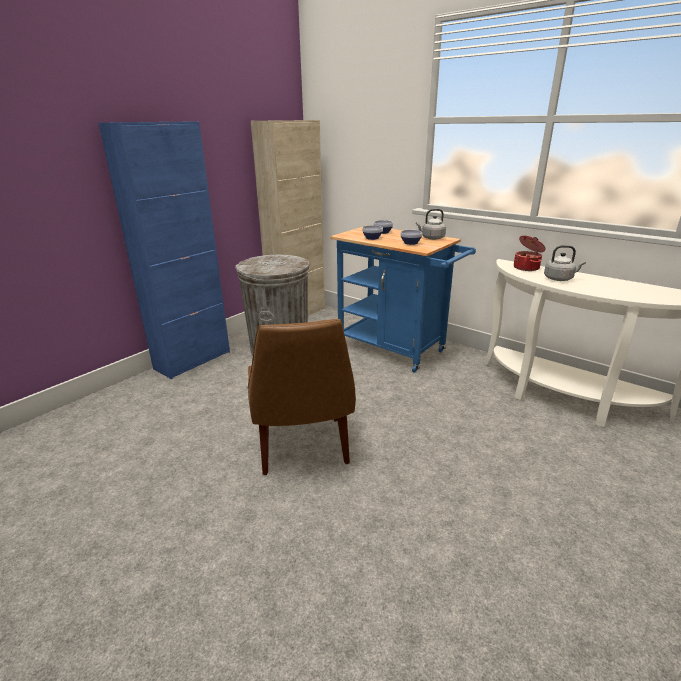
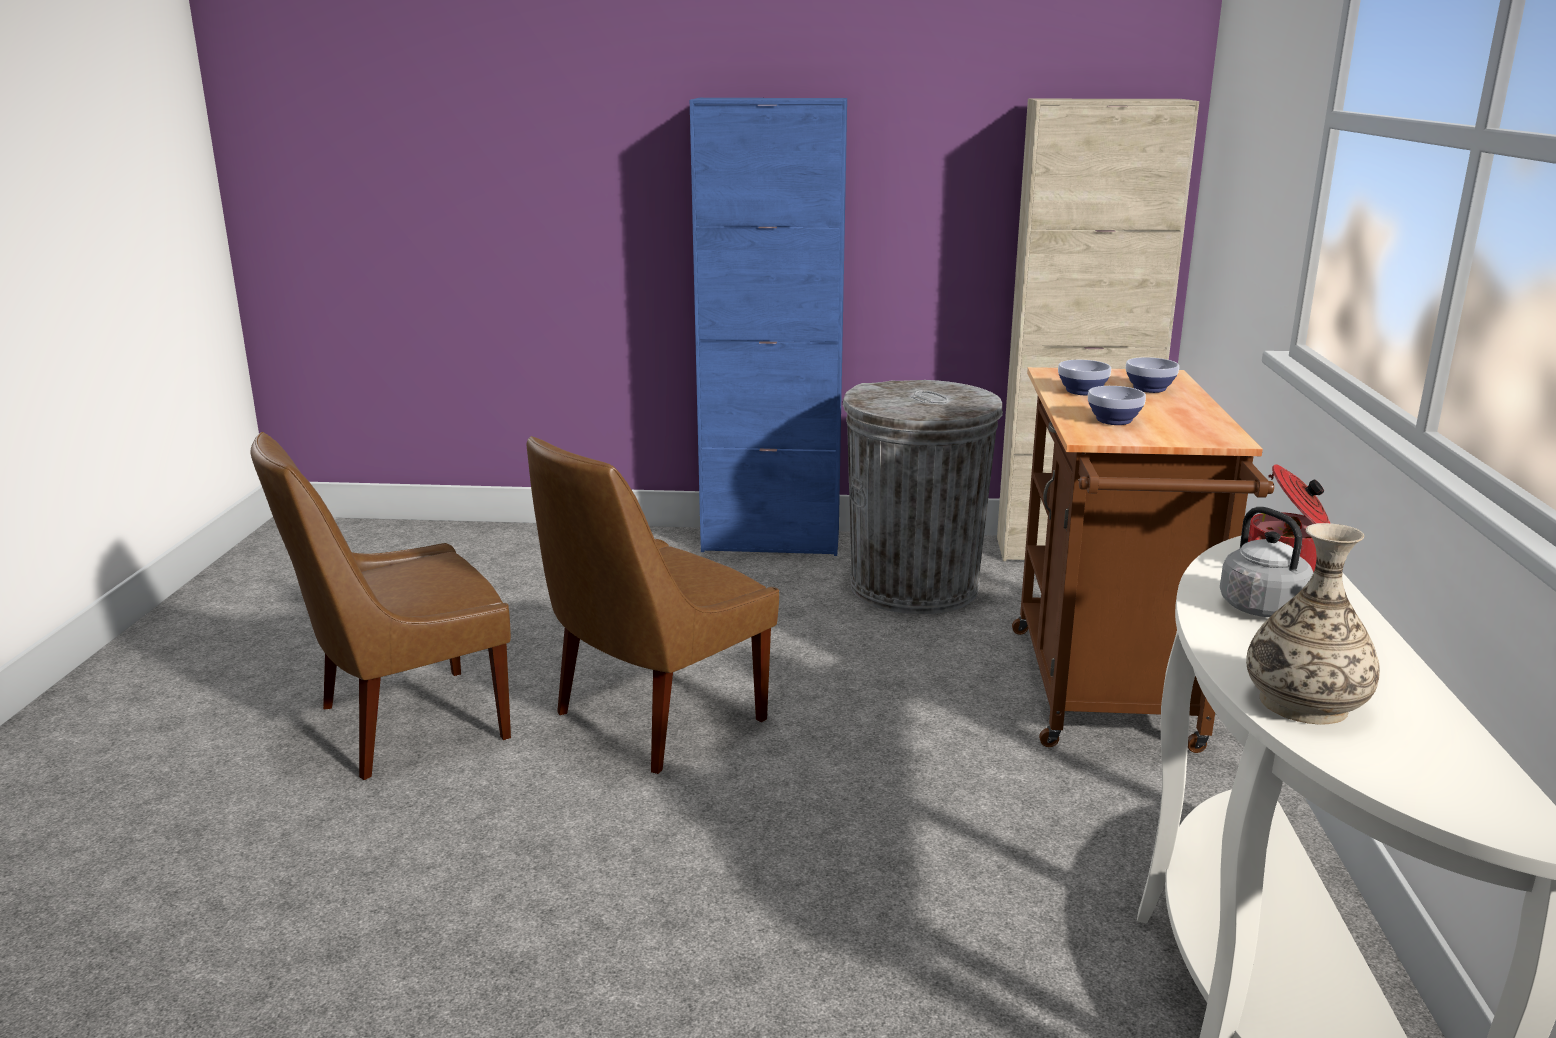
camera: 55 degrees right, 5 degrees down
blue cart [330,225,476,373] -> brown cart [1012,367,1274,753]
grey kettle [416,209,446,240] -> none
none -> brown chair [250,432,511,780]
none -> vase [1246,523,1380,725]

